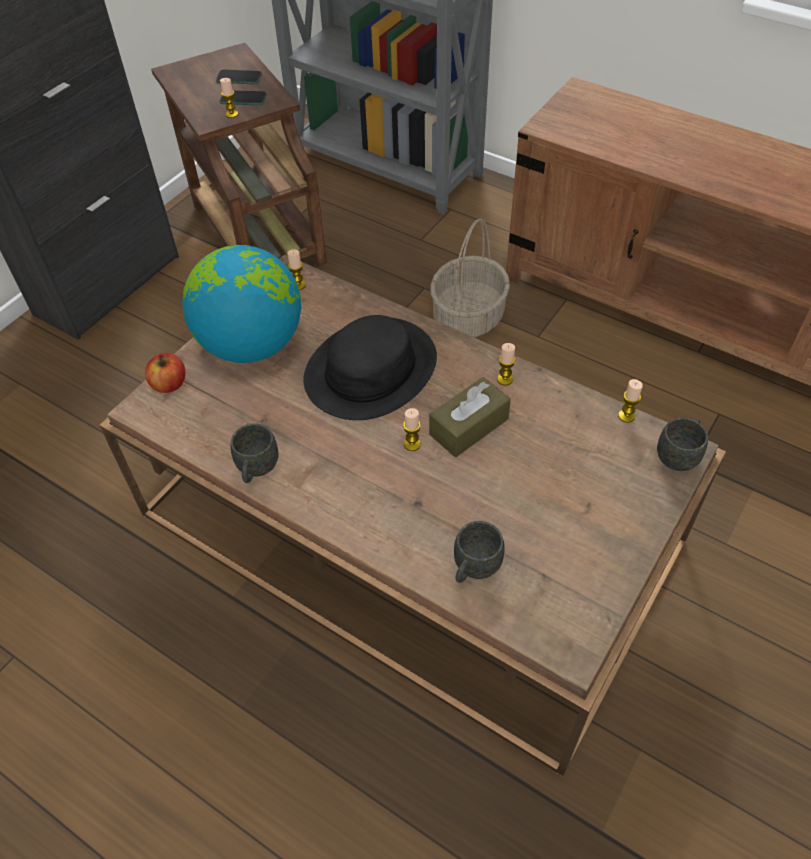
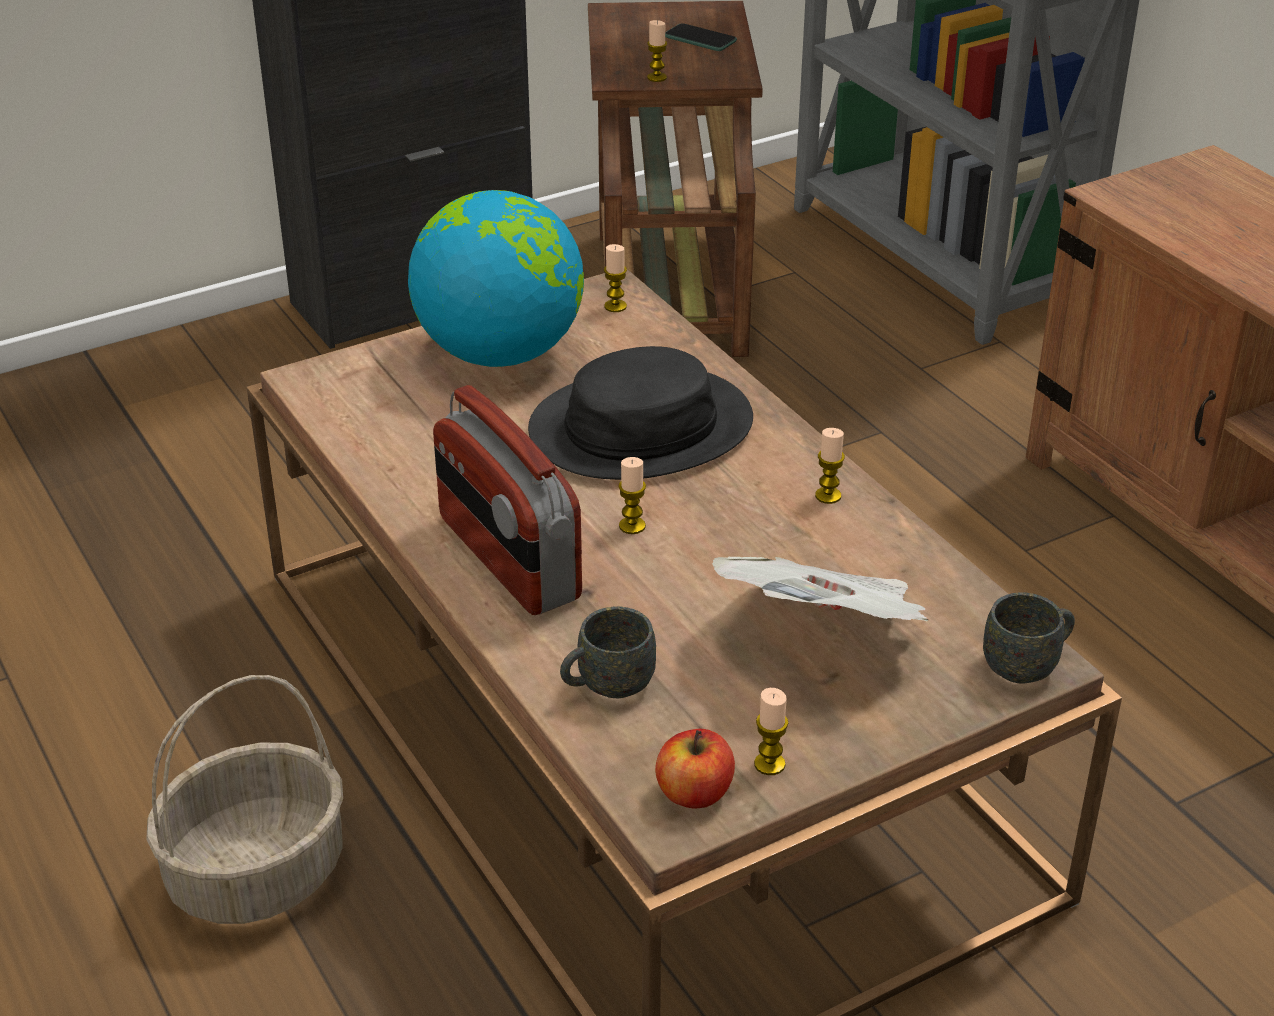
camera: 25 degrees right, 15 degrees down
apple [145,353,185,393] -> apple moved to [655,729,735,808]
phone [219,90,267,105] -> none
grey mug [230,423,278,483] -> none
brown tissue box [429,377,511,457] -> none
basket [430,218,510,337] -> basket moved to [146,675,343,924]
candle [618,379,643,423] -> candle moved to [754,688,789,775]
none -> radio [433,385,582,615]
none -> newspaper [712,557,928,621]

